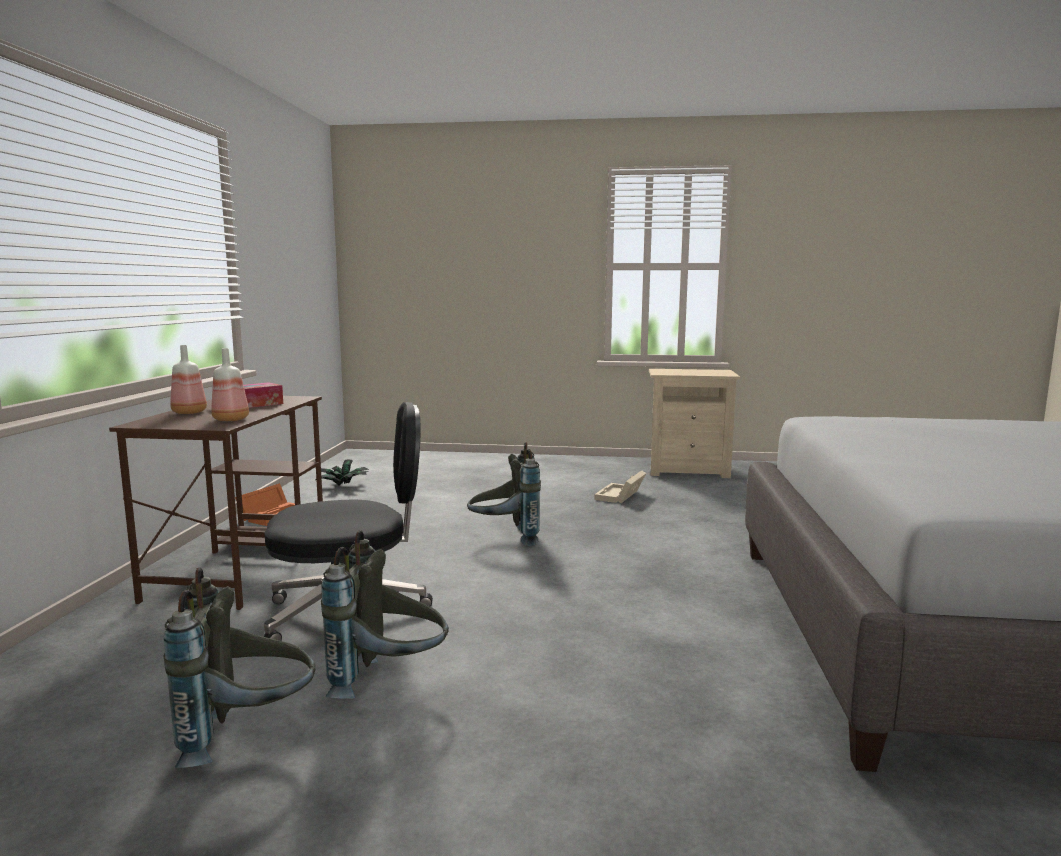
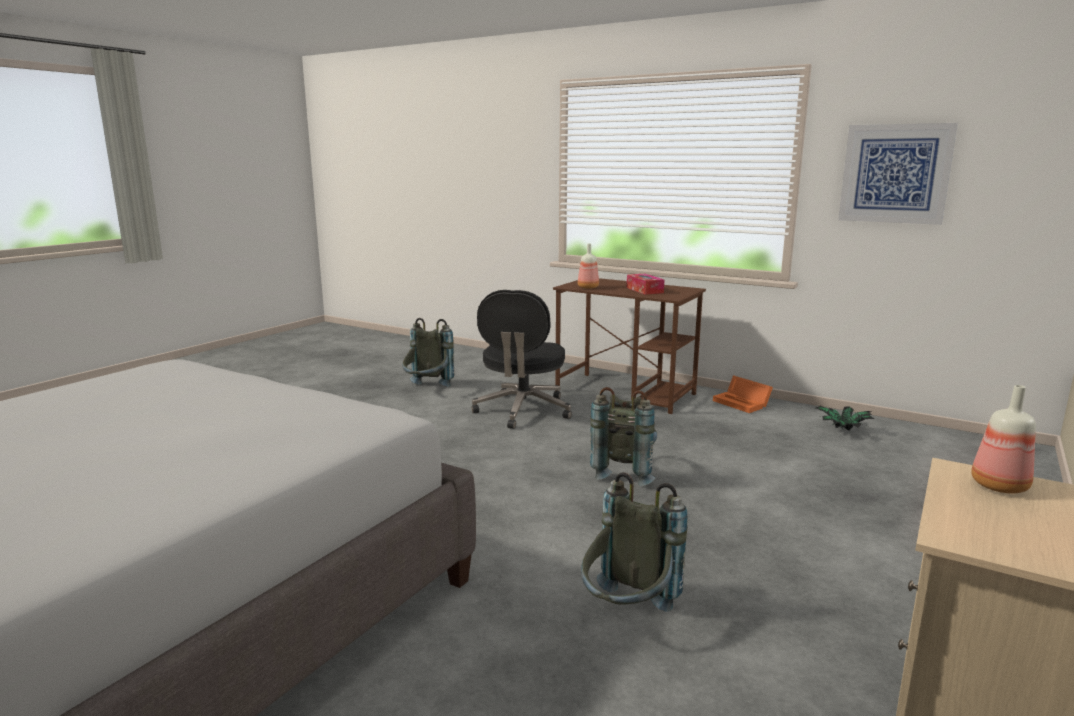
camera: 115 degrees right, 5 degrees up
bottle [170,345,207,414] -> bottle moved to [971,385,1036,493]
grey backpack [321,530,449,699] -> grey backpack moved to [581,472,687,612]
beige storage box [594,470,646,503] -> none
none -> picture [838,123,958,225]

